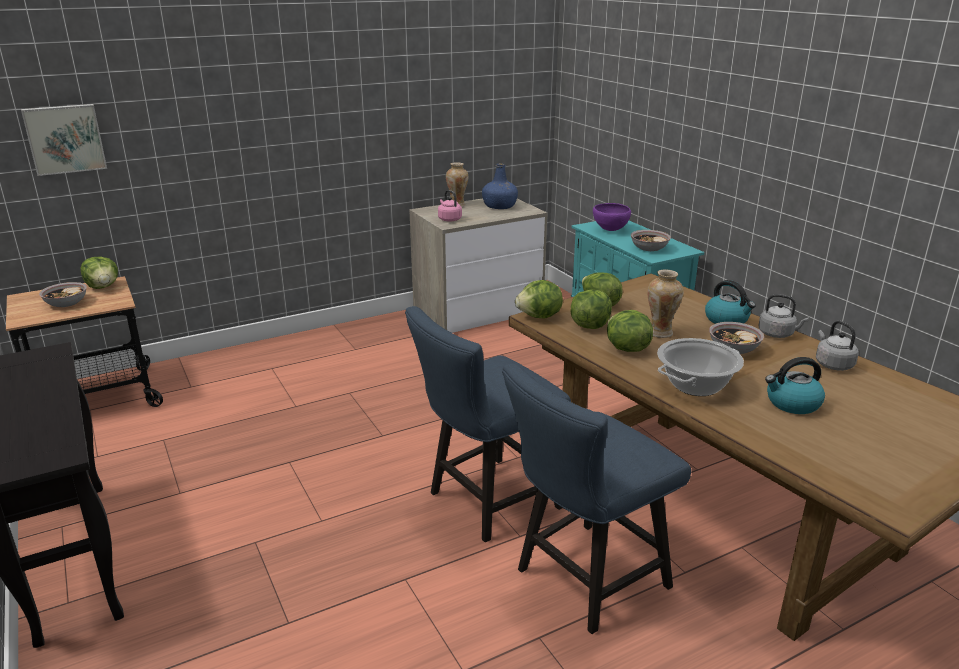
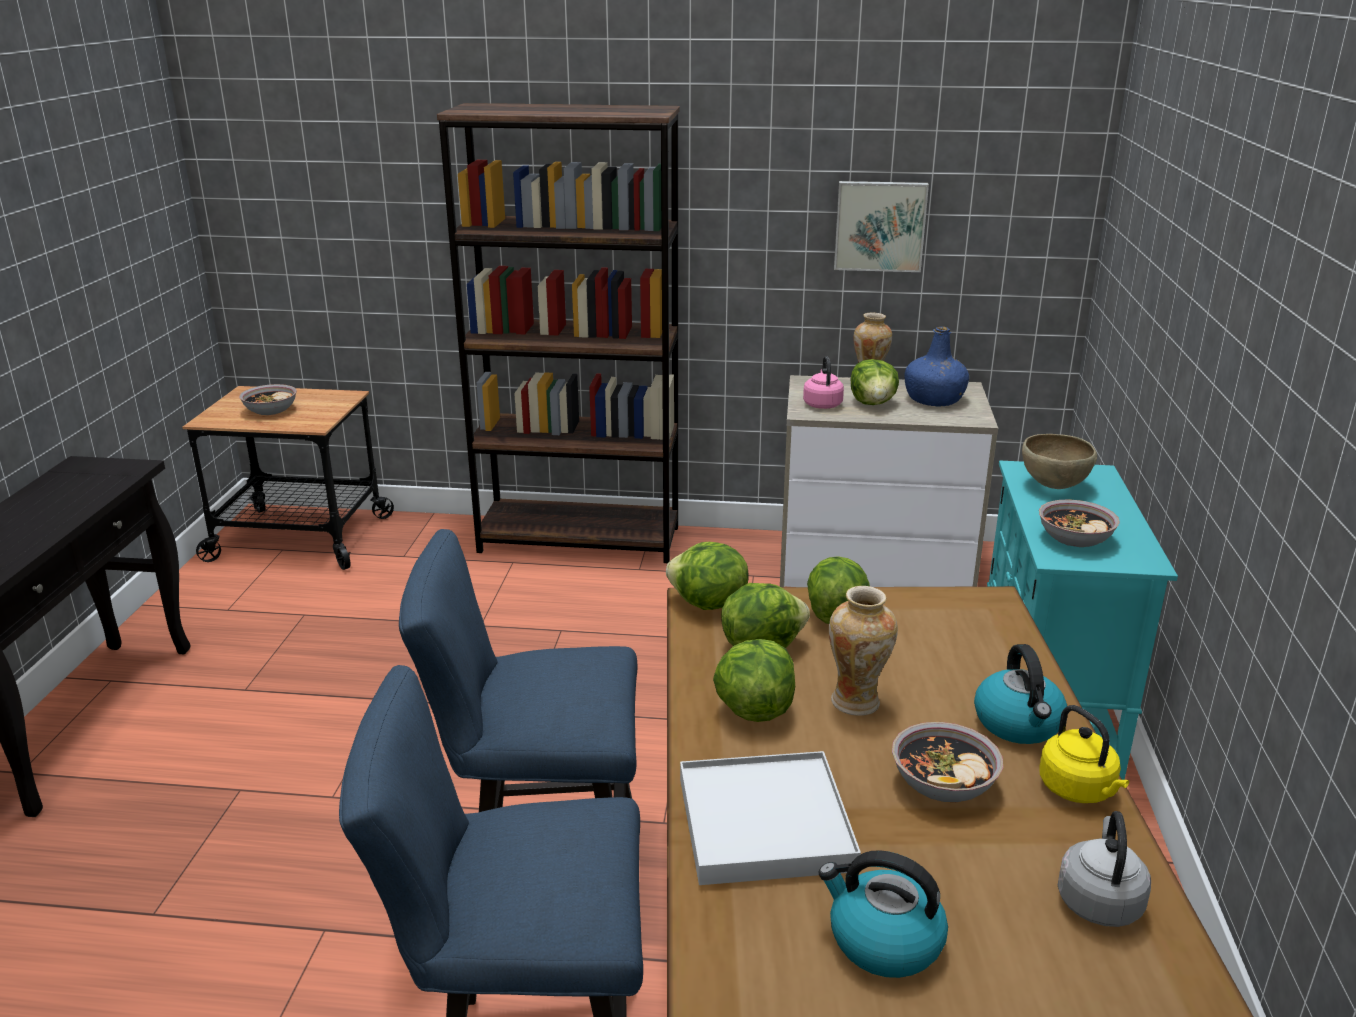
camera: 35 degrees right, 0 degrees up
picture [21,104,107,176] -> picture moved to [834,181,929,272]
lettuce [81,256,118,289] -> lettuce moved to [851,359,899,405]
purple bowl [593,203,631,231] -> brown bowl [1022,434,1097,489]
cooking pot [657,338,744,396] -> white tray [680,751,861,885]
grey kettle [759,294,809,338] -> yellow kettle [1039,705,1129,803]
none -> brown bookcase [437,103,680,563]

